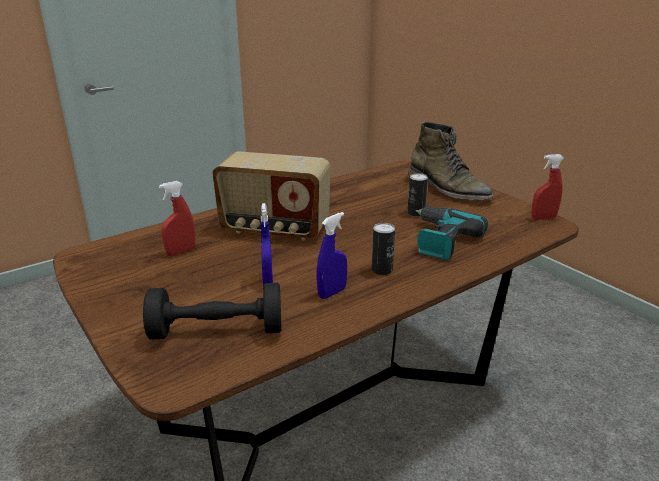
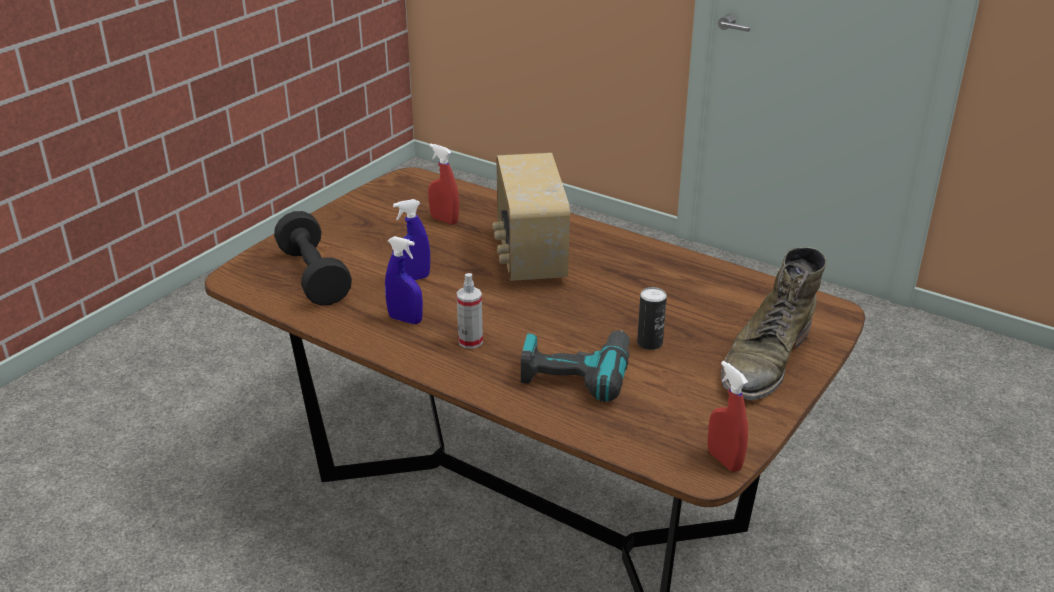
camera: 70 degrees right, 5 degrees up
can [372,223,395,275] -> spray bottle [457,273,483,349]

